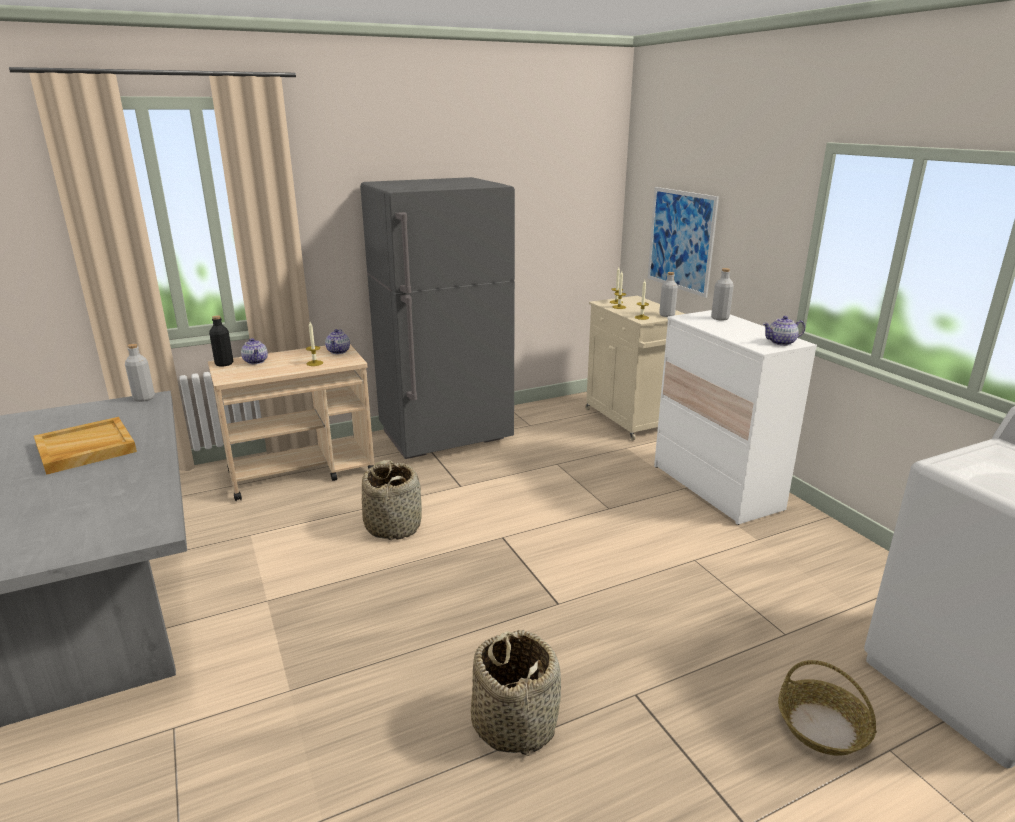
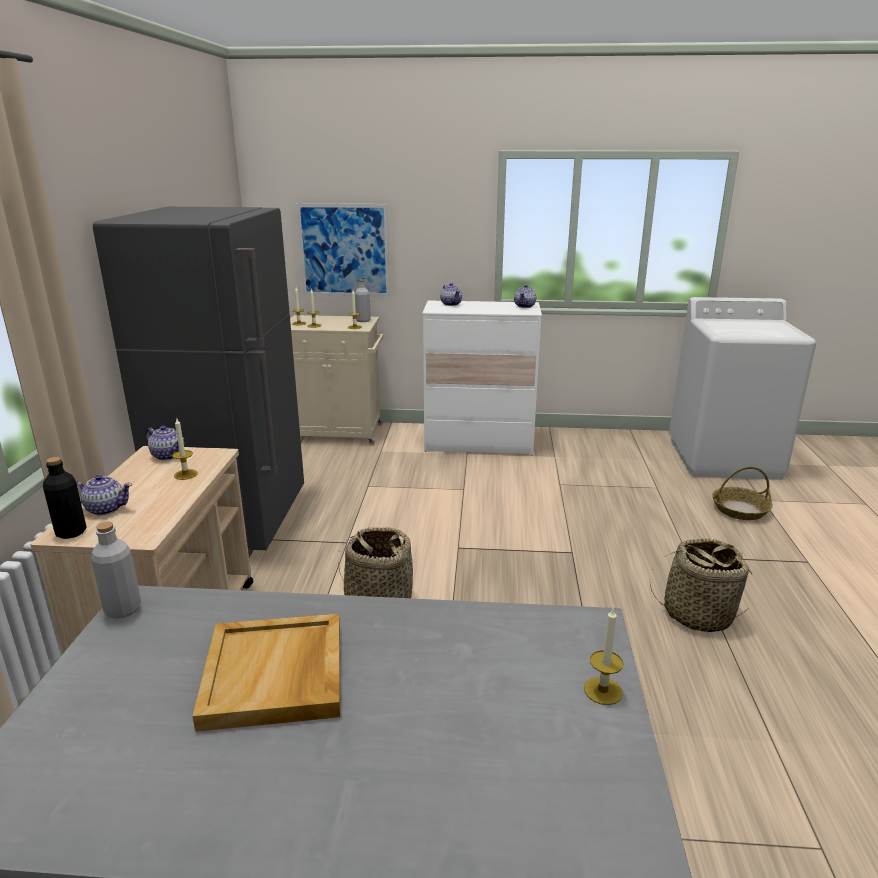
camera: 60 degrees left, 0 degrees up
grey bottle [711,268,734,321] -> teapot [440,283,462,306]
none -> candle [584,607,624,705]

